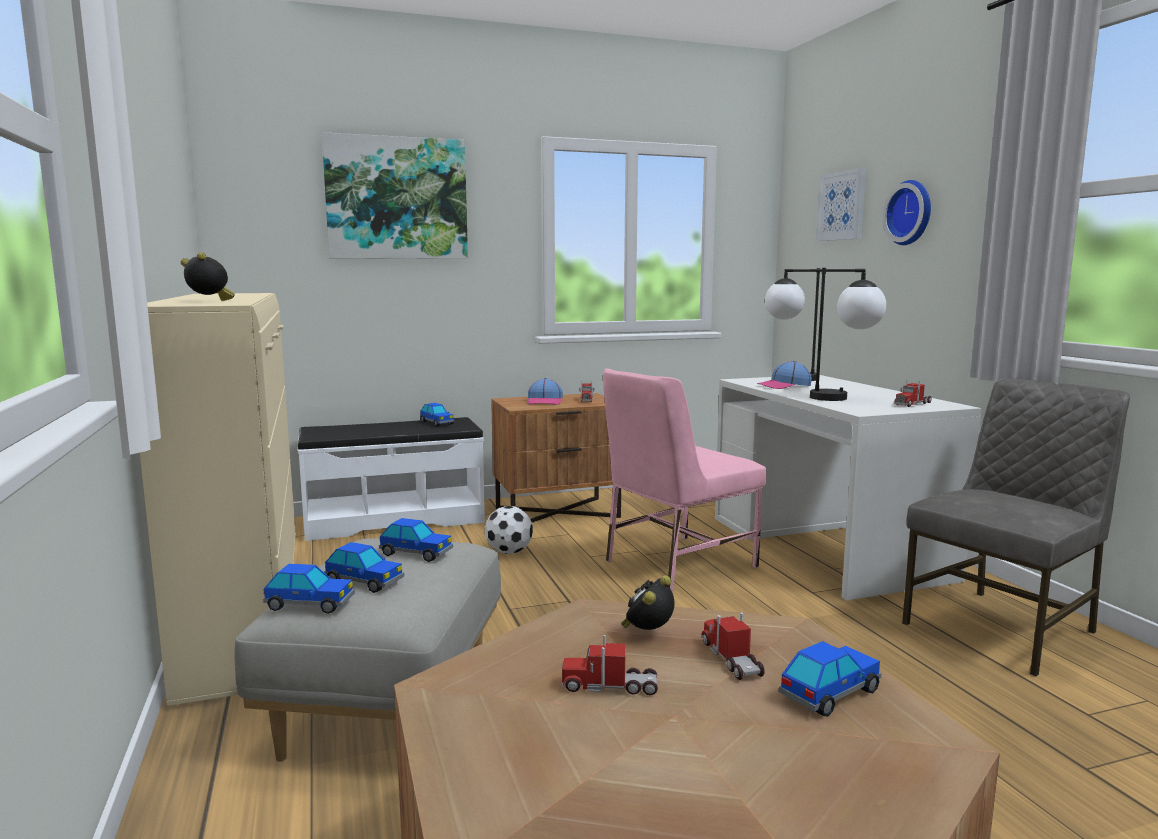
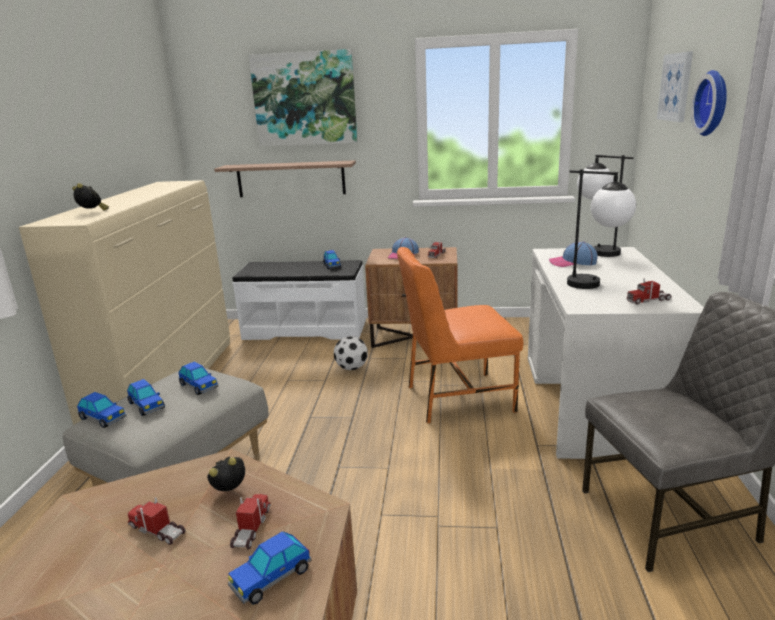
camera: 25 degrees right, 10 degrees up
pink chair [603,369,767,591] -> orange chair [397,247,523,423]
toy car [779,641,881,716] -> toy car turned 150 degrees clockwise [228,531,312,605]
none -> shelf [214,160,356,197]

